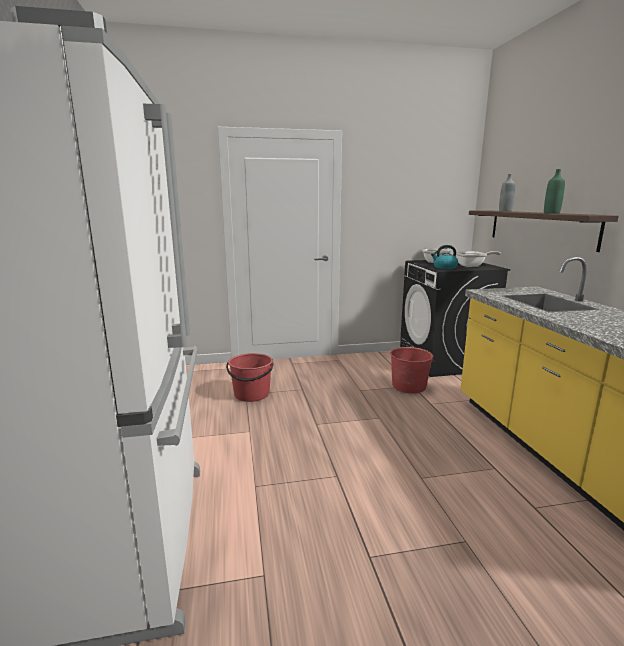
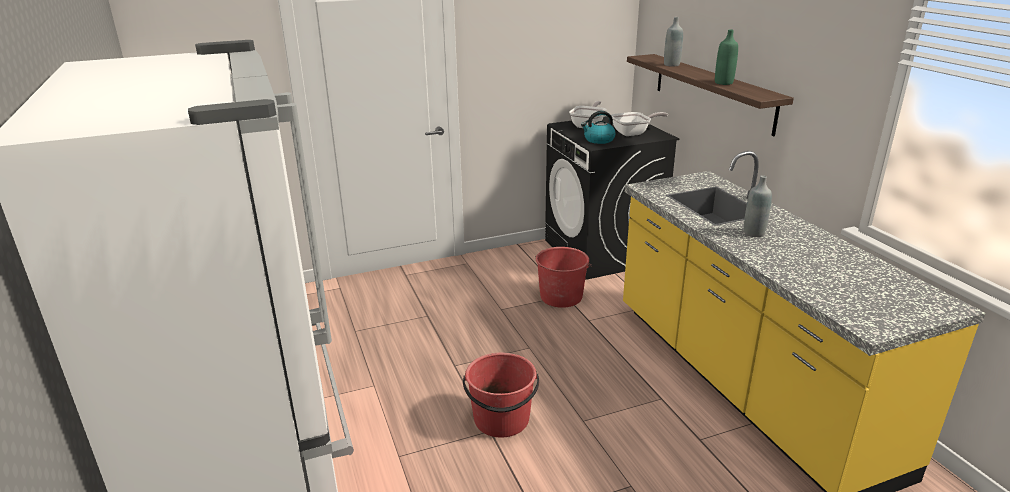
camera: 10 degrees left, 10 degrees up
red bucket [226,353,273,402] -> red bucket moved to [463,353,539,437]
none -> grey bottle [744,175,772,237]

